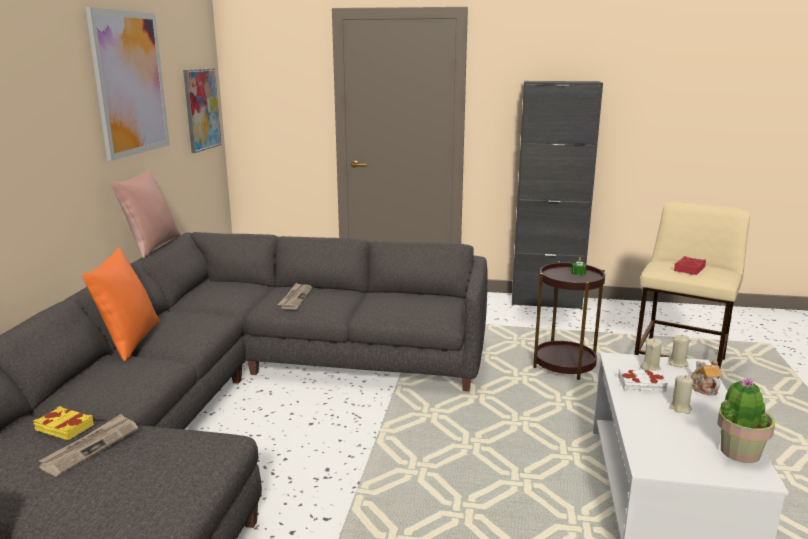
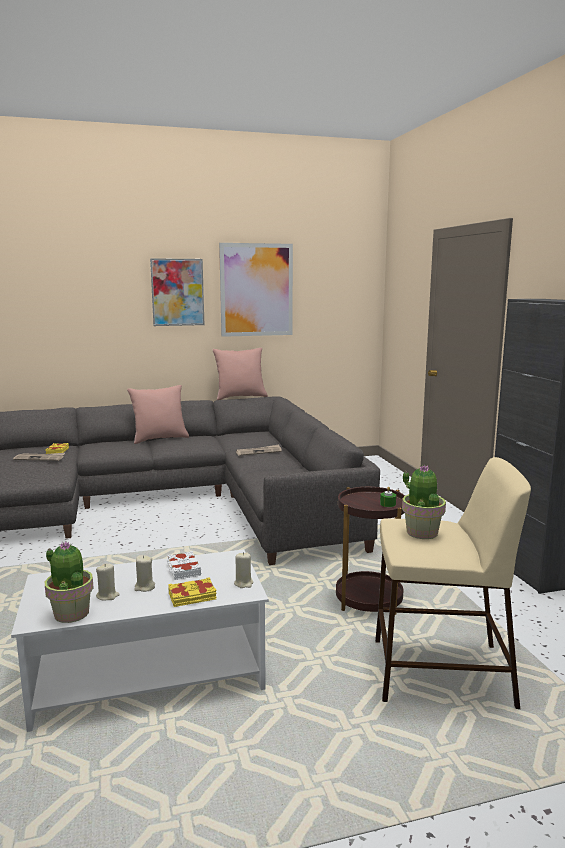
camera: 65 degrees right, 5 degrees down
orange pillow [82,247,160,362] -> pink pillow [127,385,189,444]
picture [183,68,221,153] -> picture moved to [150,258,204,326]
beige candle [640,338,662,371] -> beige candle moved to [96,564,120,601]
red book [674,256,706,275] -> potted plant [402,465,446,539]
teapot [691,359,722,396] -> yellow book [168,577,217,607]

